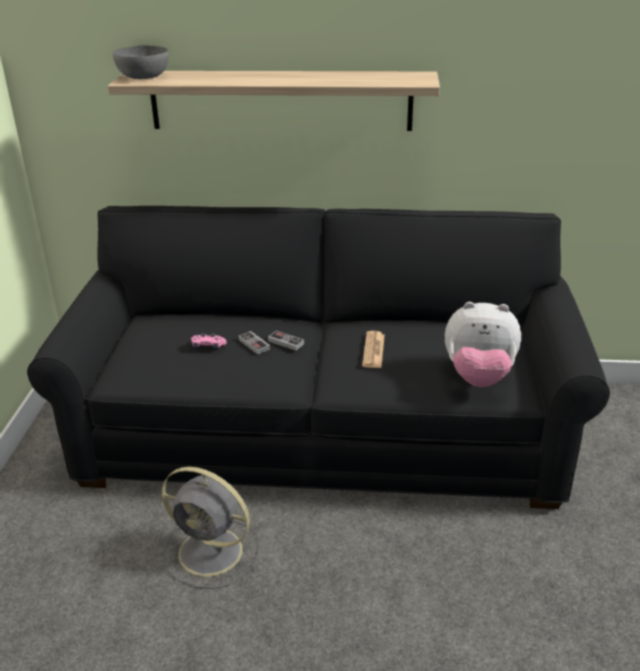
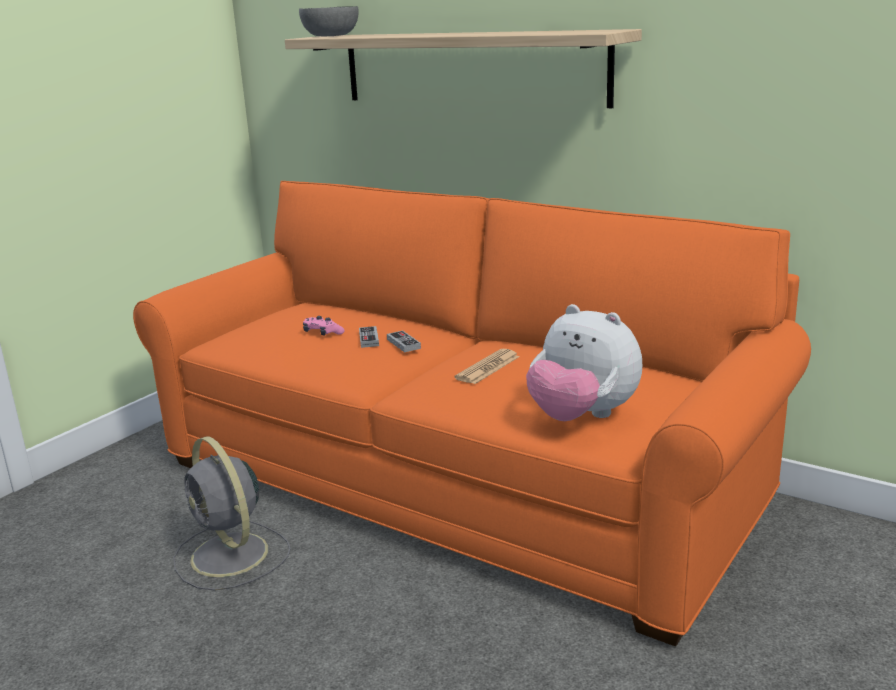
camera: 30 degrees right, 10 degrees down
black sofa [27,206,610,509] -> orange sofa [133,181,811,646]

